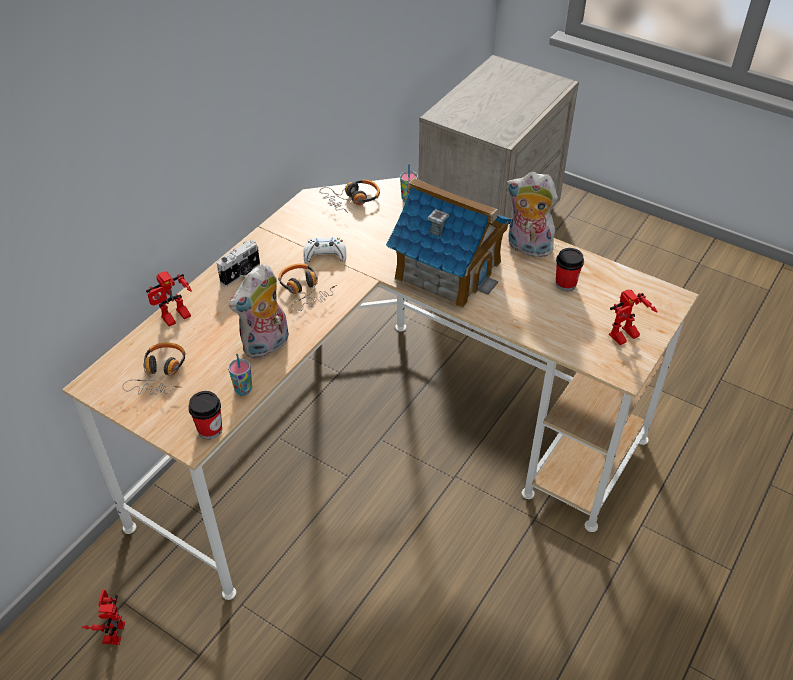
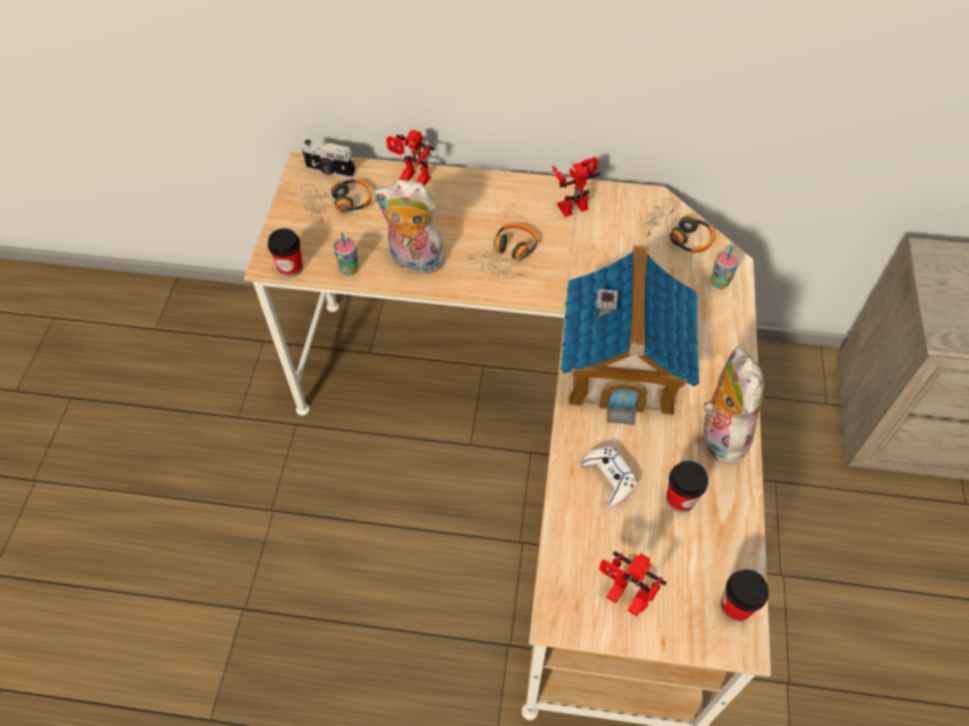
camera: 65 degrees right, 10 degrees up
toy robot [81,590,125,645] -> toy robot moved to [552,157,600,217]
camera [217,240,260,287] -> camera moved to [301,140,355,178]
white game controller [303,237,346,263] -> white game controller moved to [580,447,638,507]
none -> cup [721,570,769,622]

